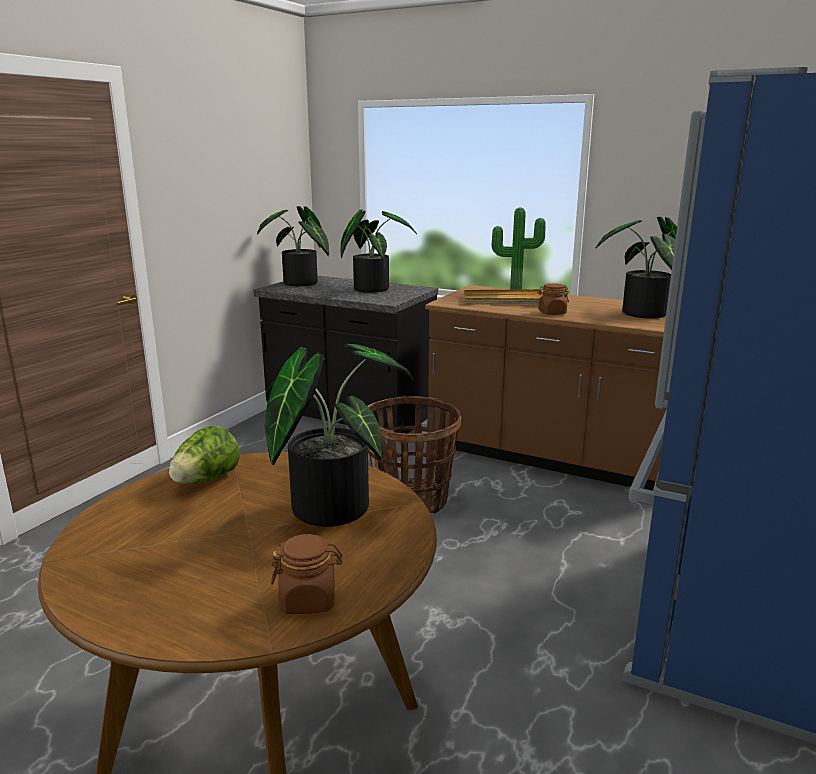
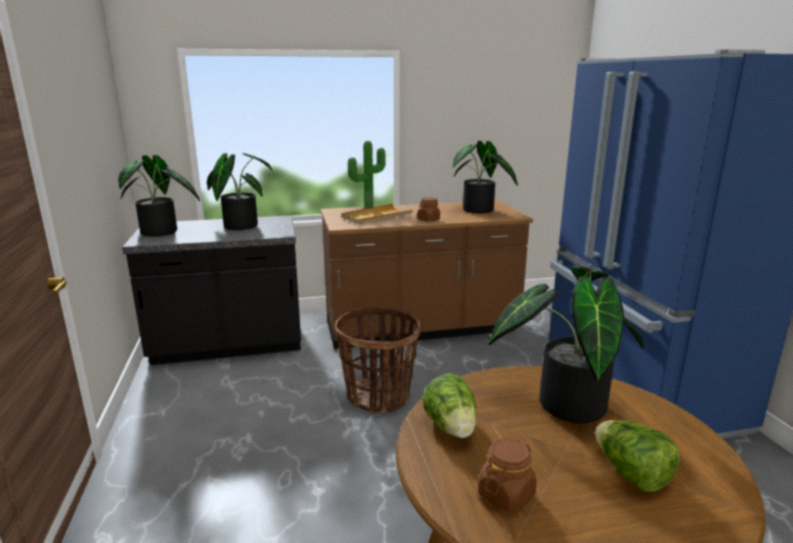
camera: 40 degrees left, 0 degrees up
brown jar [271,534,342,614] -> brown jar moved to [478,439,537,513]
none -> lettuce [595,420,680,492]

